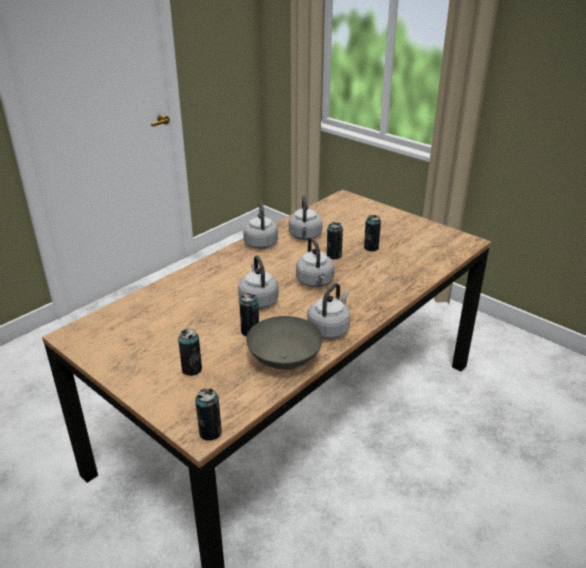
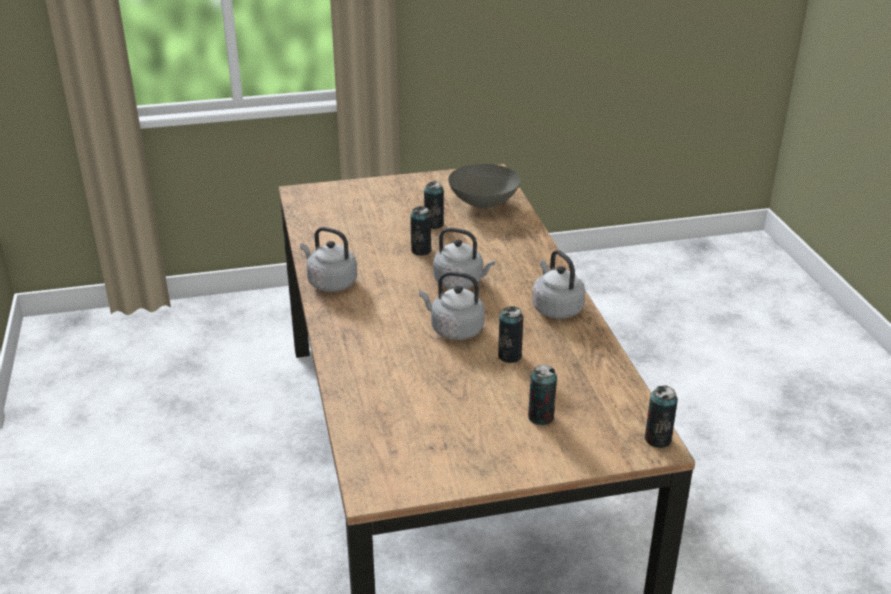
camera: 55 degrees left, 0 degrees up
grey bowl [246,316,323,369] -> grey bowl moved to [448,164,521,209]
grey kettle [289,195,323,240] -> none

